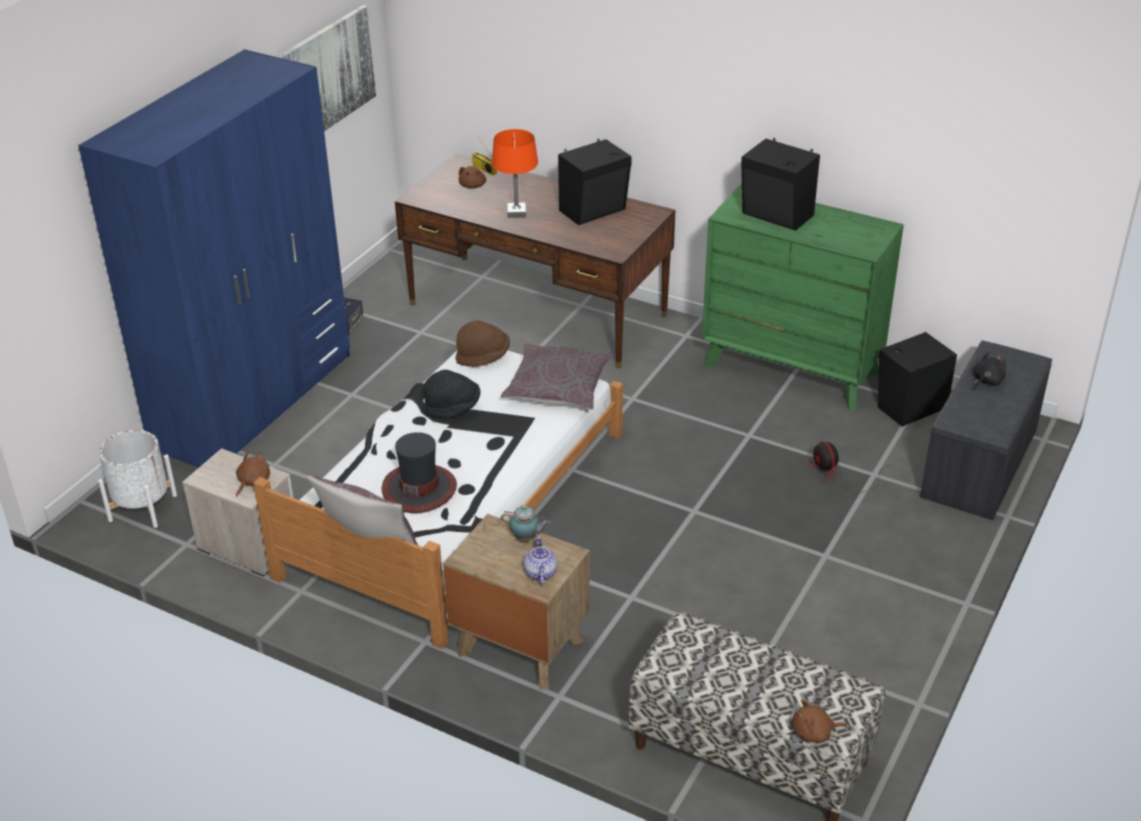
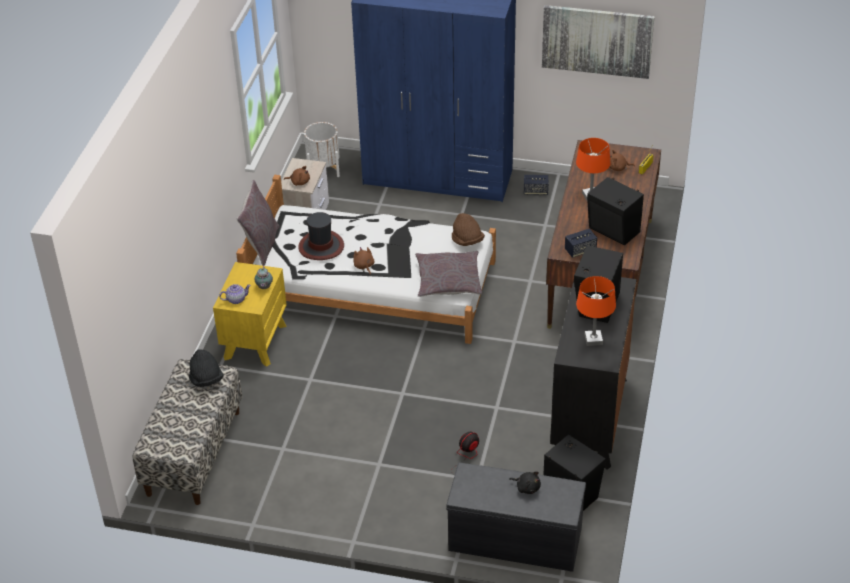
camera: 75 degrees right, 5 degrees up
black hat [423,370,481,419] -> black hat moved to [189,349,224,387]
brown nightstand [443,514,590,690] -> yellow nightstand [213,262,287,367]
green dresser [702,184,904,411] -> black dresser [550,277,637,470]
brown plush toy [792,700,847,743] -> brown plush toy moved to [353,247,375,275]
none -> speaker [565,229,597,258]
none -> orange table lamp [576,276,616,346]

